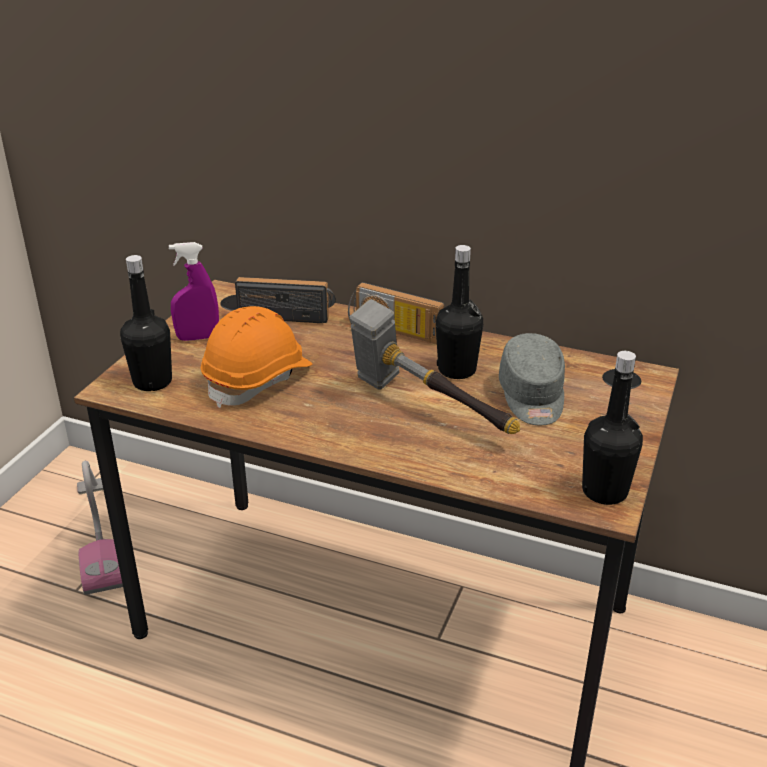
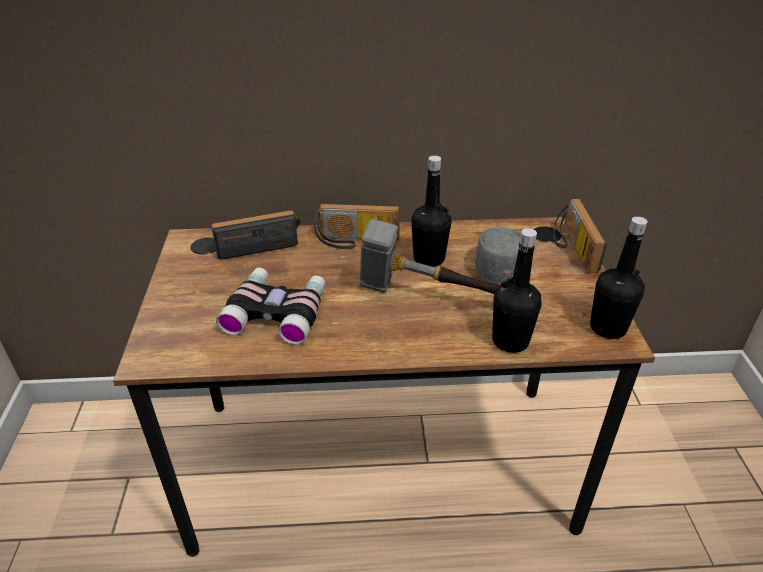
camera: 25 degrees left, 5 degrees up
vacuum cleaner [77,461,123,595] -> none
black bottle [120,255,172,391] -> black bottle moved to [492,228,542,353]
purple spray bottle [169,242,219,341] -> none
orange hard hat [201,306,312,408] -> binoculars [216,267,326,345]
grey cap [499,333,565,425] -> grey cap turned 150 degrees counterclockwise [475,227,521,284]
none -> radio [553,199,607,273]

